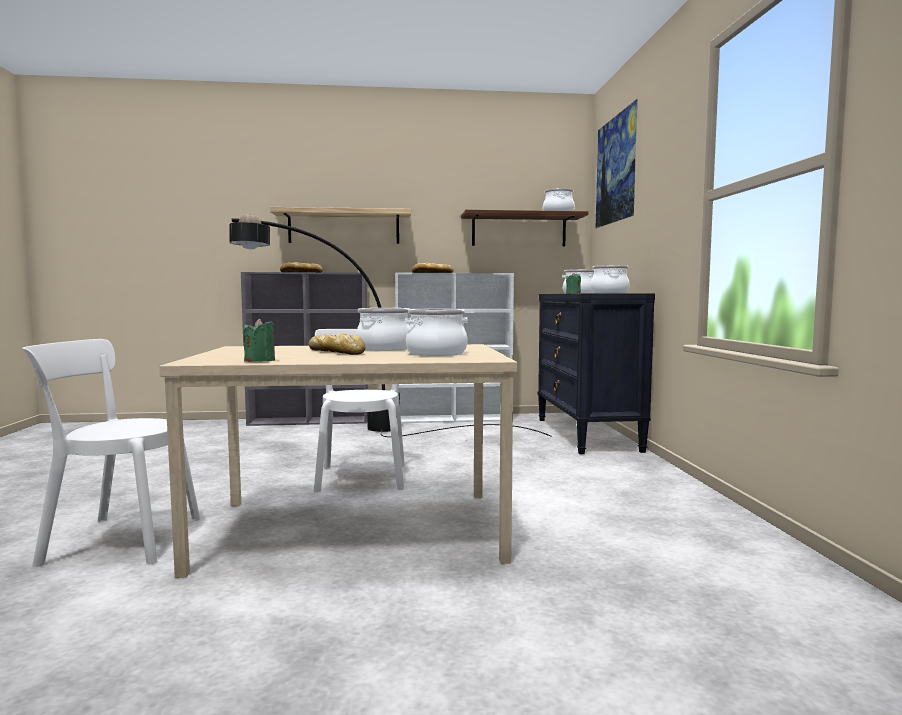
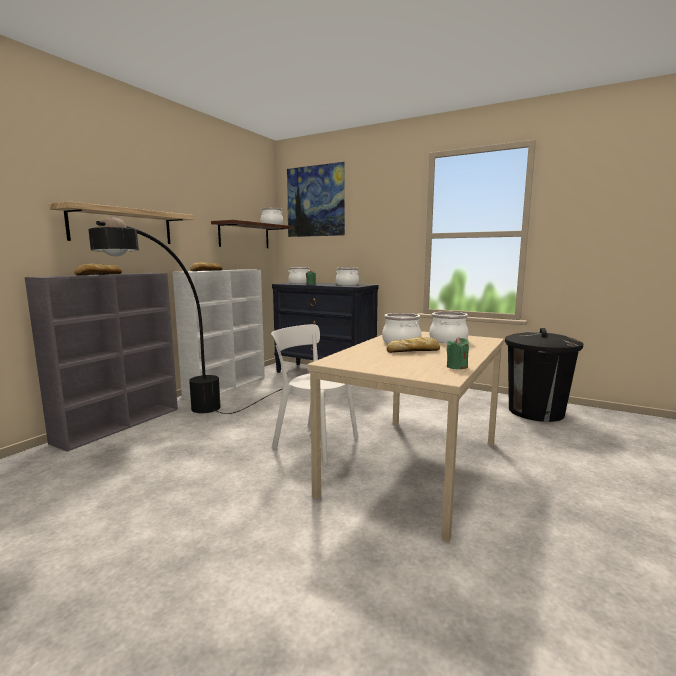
camera: 55 degrees left, 5 degrees up
white chair [22,339,200,567] -> none
none -> black trash can [505,328,583,422]

